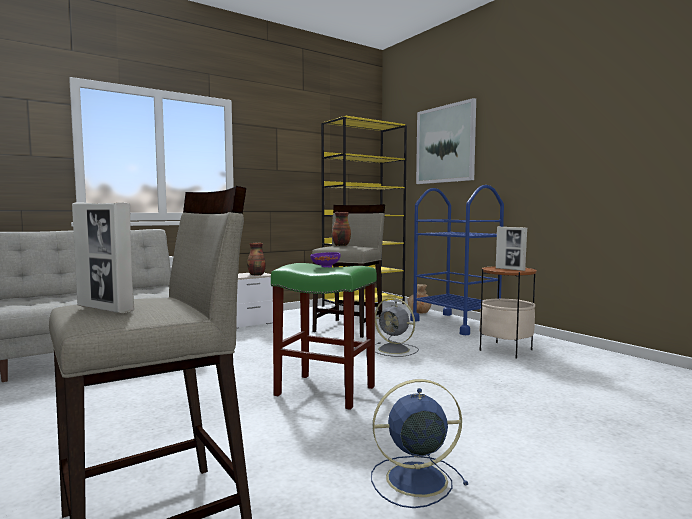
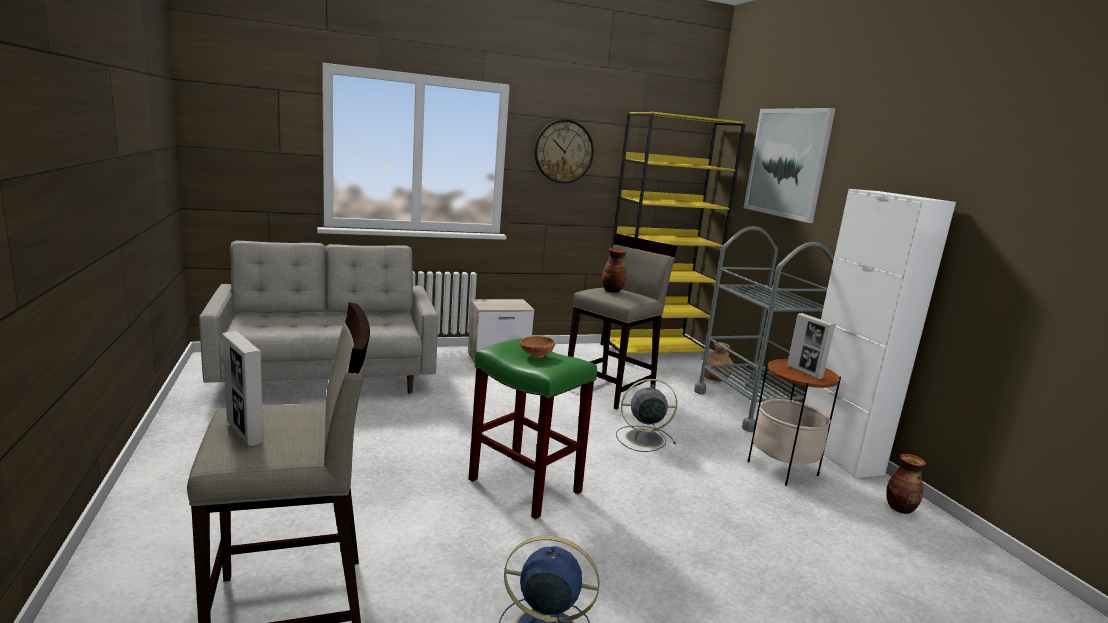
camera: 15 degrees right, 10 degrees up
vase [247,243,266,276] -> vase moved to [886,454,926,514]
purple bowl [310,252,341,268] -> brown bowl [520,336,555,358]
grey fan [375,298,419,357] -> grey fan turned 120 degrees clockwise [616,379,677,452]
blue cart [410,185,504,335] -> grey cart [694,226,834,432]
none -> wall clock [534,120,594,183]
none -> white cabinet [804,189,956,479]

